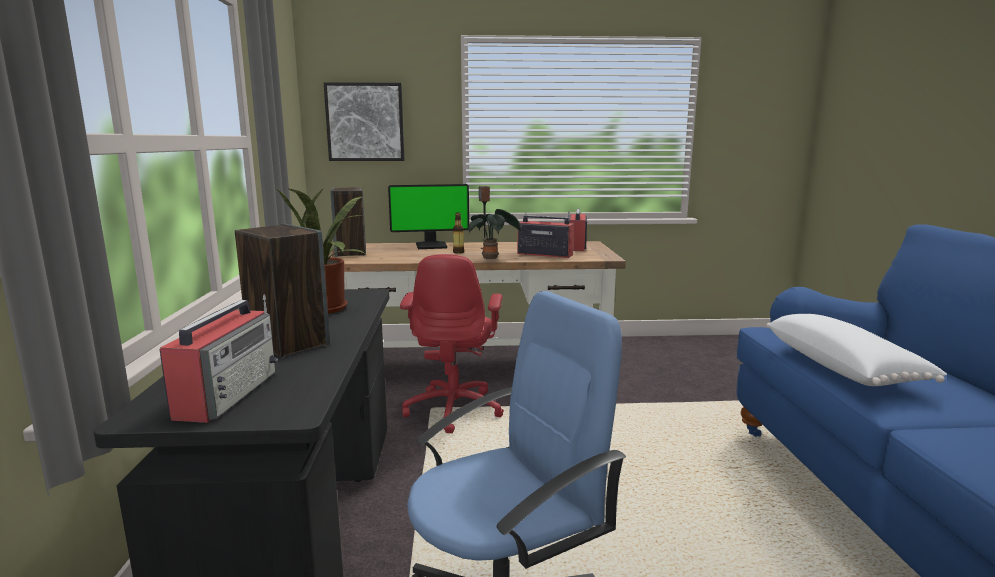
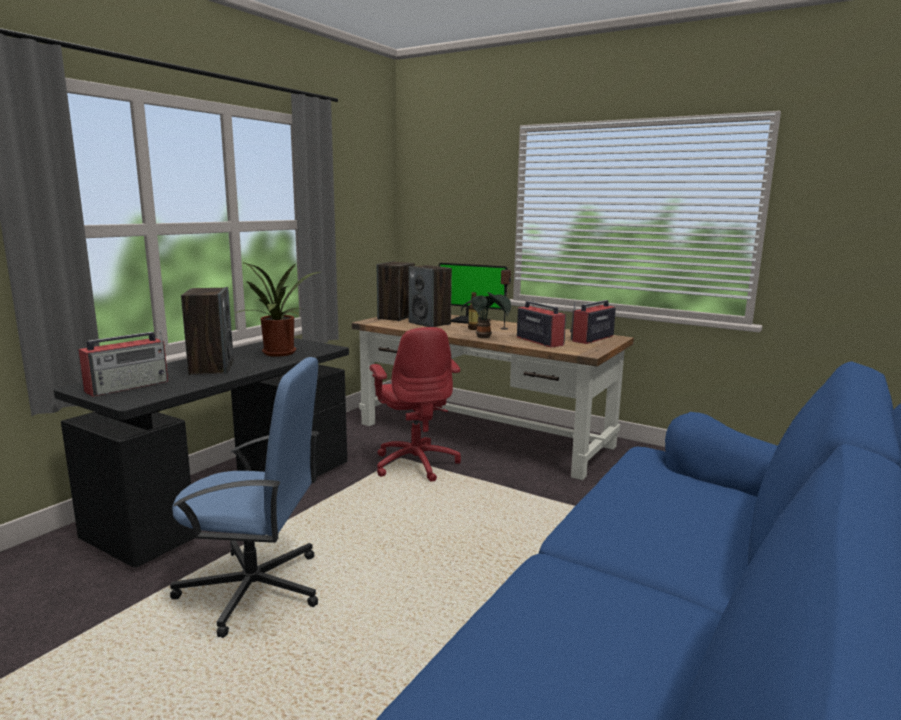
camera: 35 degrees right, 0 degrees up
picture [324,82,405,161] -> none
red office chair [400,254,504,433] -> red office chair turned 60 degrees counterclockwise [369,327,461,482]
white pillow [766,314,947,386] -> none
none -> speaker [408,265,452,327]

